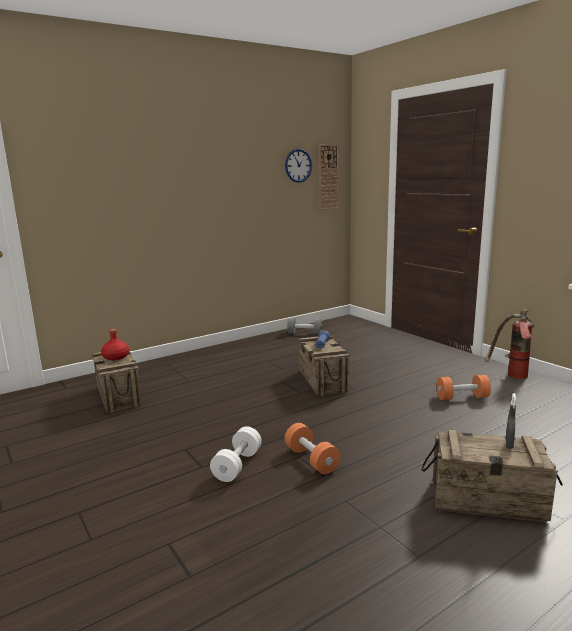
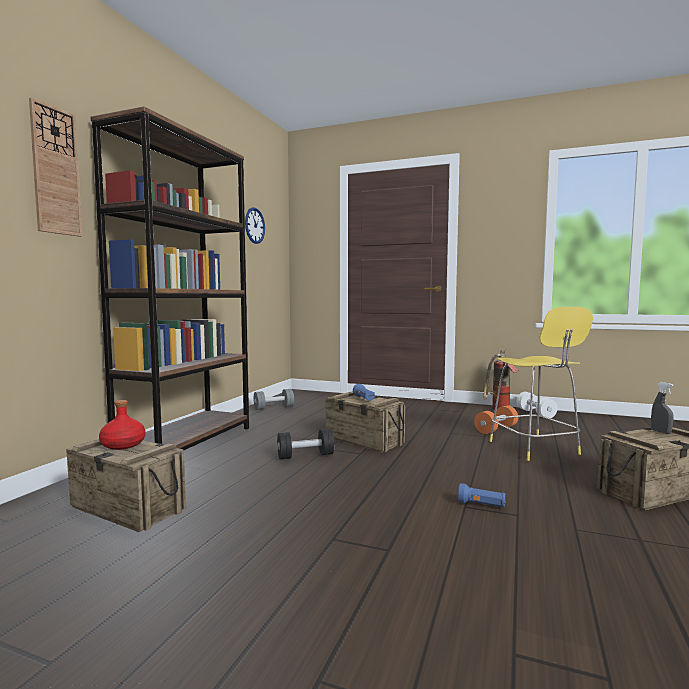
camera: 35 degrees left, 10 degrees down
white dumbbell [210,426,262,482] -> white dumbbell moved to [516,392,558,418]
orange dumbbell [285,423,340,474] -> blue flashlight [458,483,506,508]
wall clock [319,144,339,210] -> wall clock moved to [29,97,82,237]
none -> brown bookcase [91,106,249,450]
none -> black dumbbell [277,429,334,459]
none -> yellow stool [490,307,593,461]

